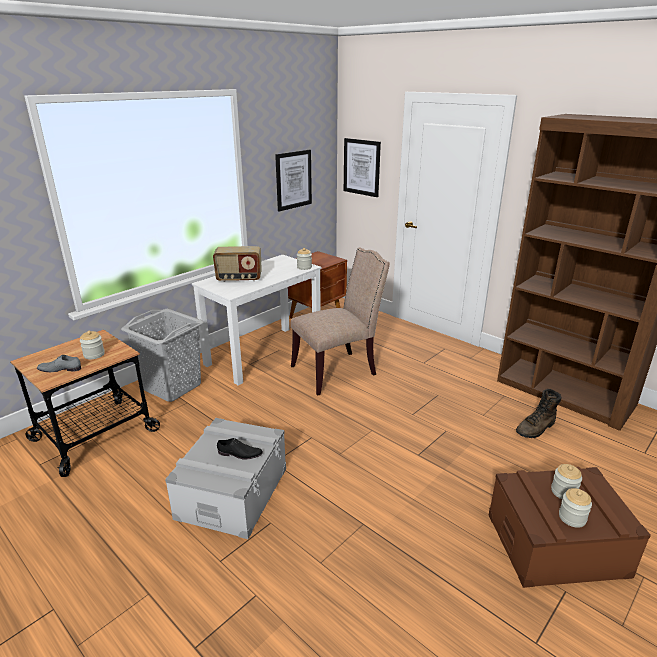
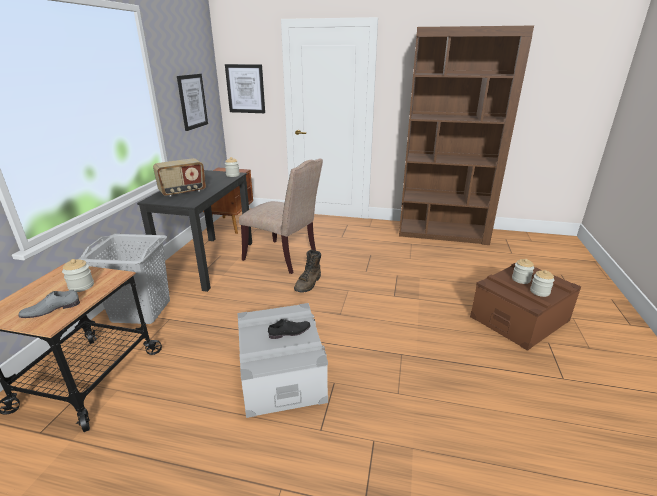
camera: 30 degrees left, 0 degrees up
white desk [192,255,322,385] -> black desk [137,170,252,292]
beige chair [291,247,390,395] -> beige chair turned 90 degrees clockwise [239,158,323,274]
brown boot [516,389,562,438] -> brown boot moved to [294,250,321,293]

